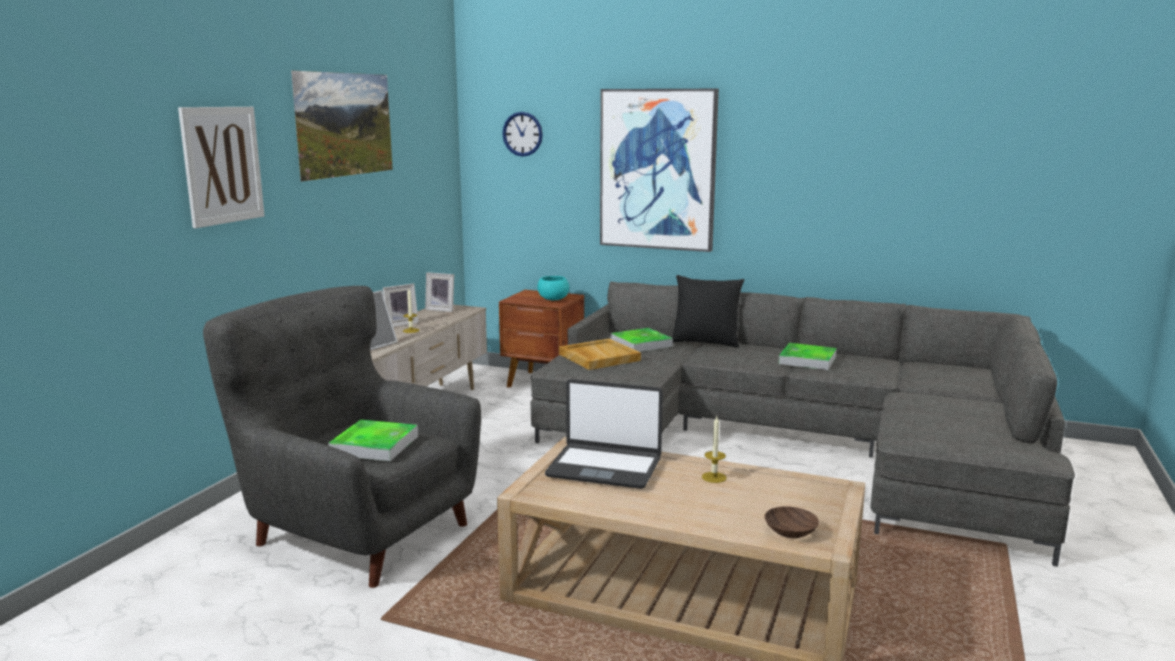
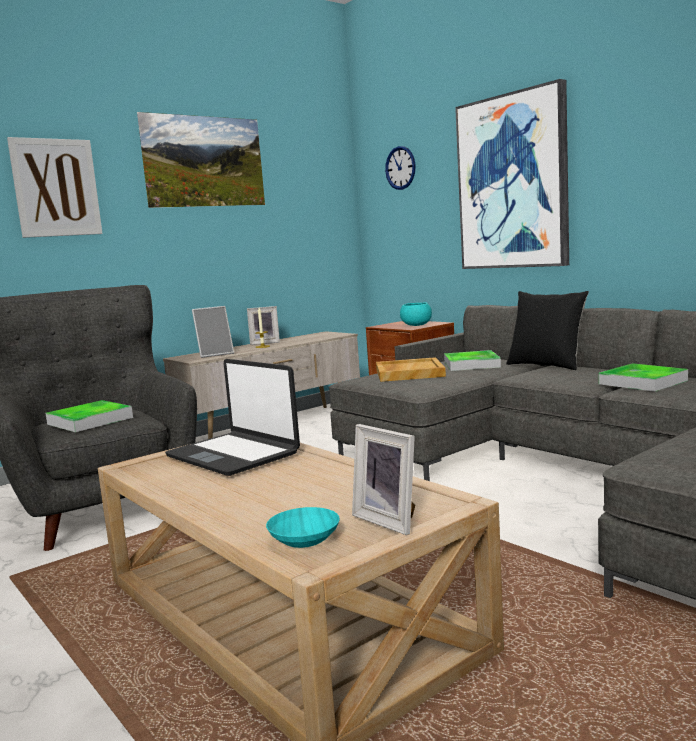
camera: 30 degrees right, 5 degrees down
picture frame [425,272,454,312] -> picture frame moved to [352,424,415,535]
candle [702,416,727,483] -> none
brown bowl [765,506,819,538] -> turquoise bowl [266,507,340,548]

